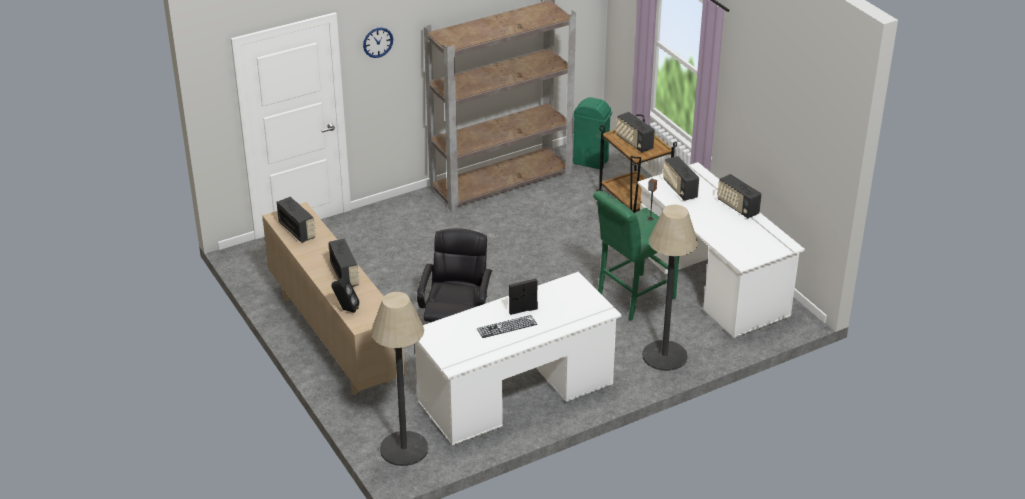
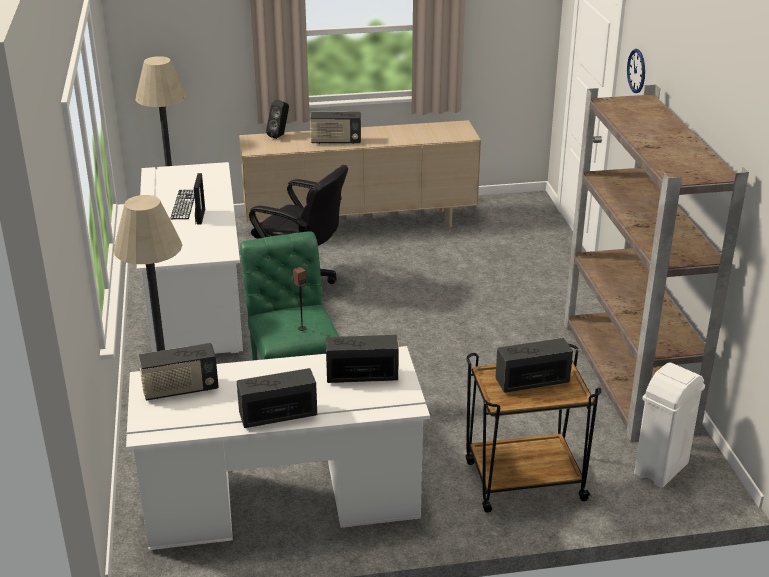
camera: 110 degrees right, 5 degrees down
radio [277,197,316,243] -> radio moved to [139,343,219,401]
green trash can [573,97,612,169] -> white trash can [634,362,705,488]

